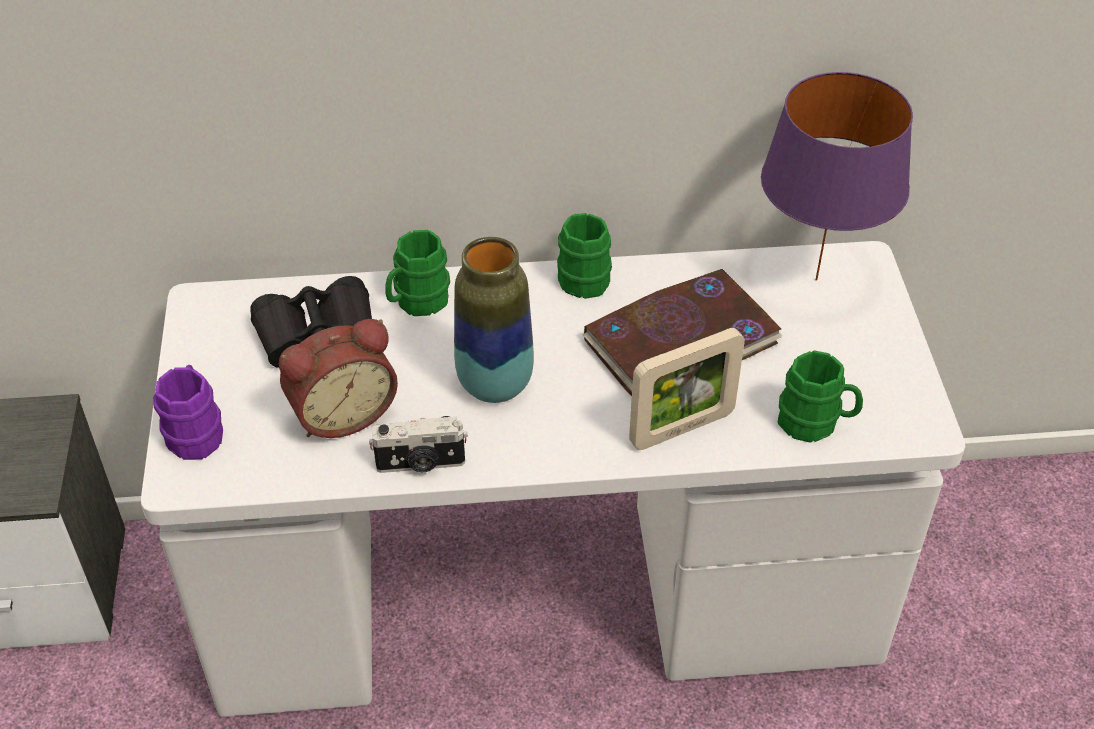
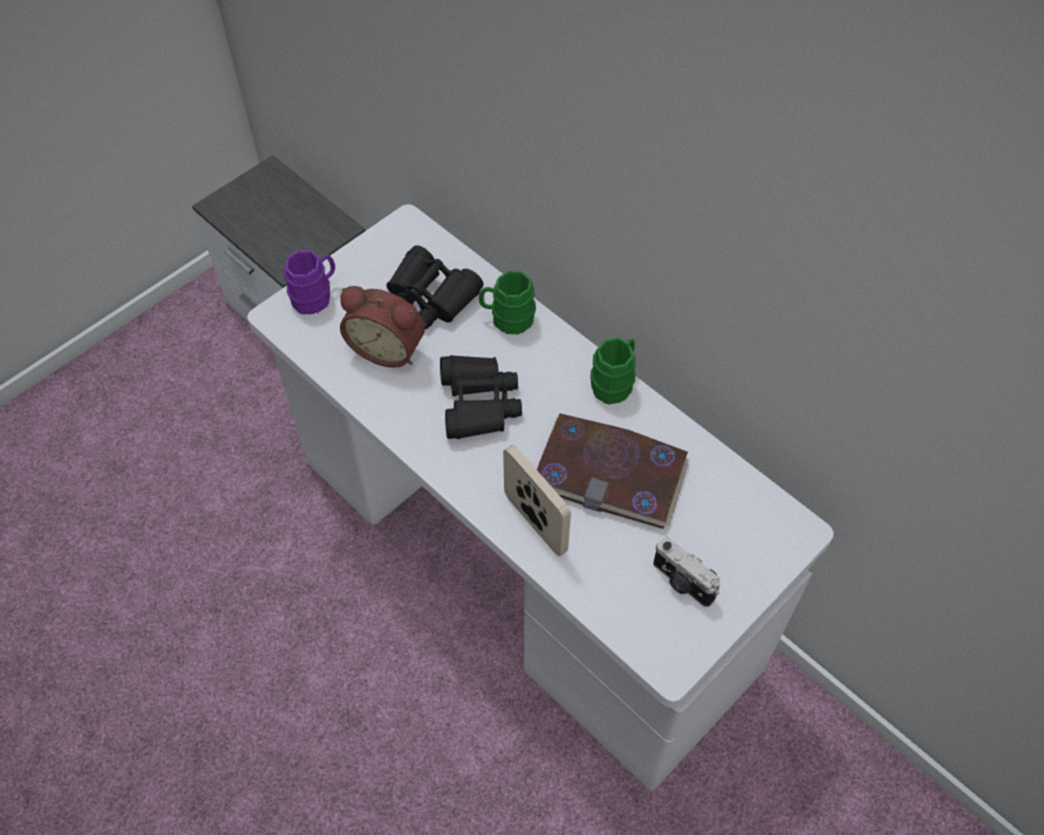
camera: 50 degrees right, 10 degrees up
camera [369,416,468,473] -> camera moved to [653,537,721,607]
vase [454,237,534,403] -> black binoculars [440,355,522,439]
picture frame [629,328,745,450] -> picture frame turned 150 degrees counterclockwise [503,445,571,556]
purple table lamp [761,72,913,281] -> none
green mug [778,350,863,443] -> none

